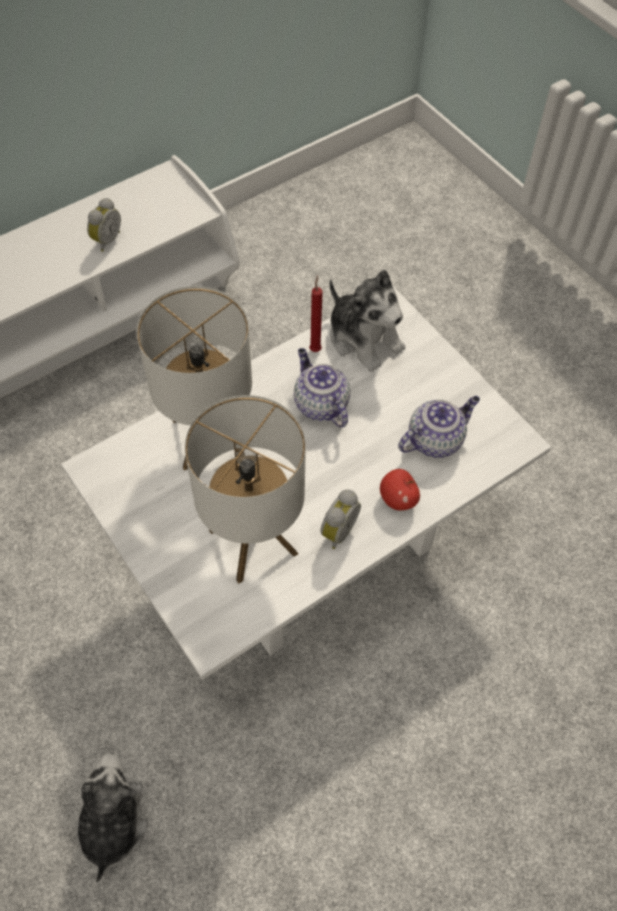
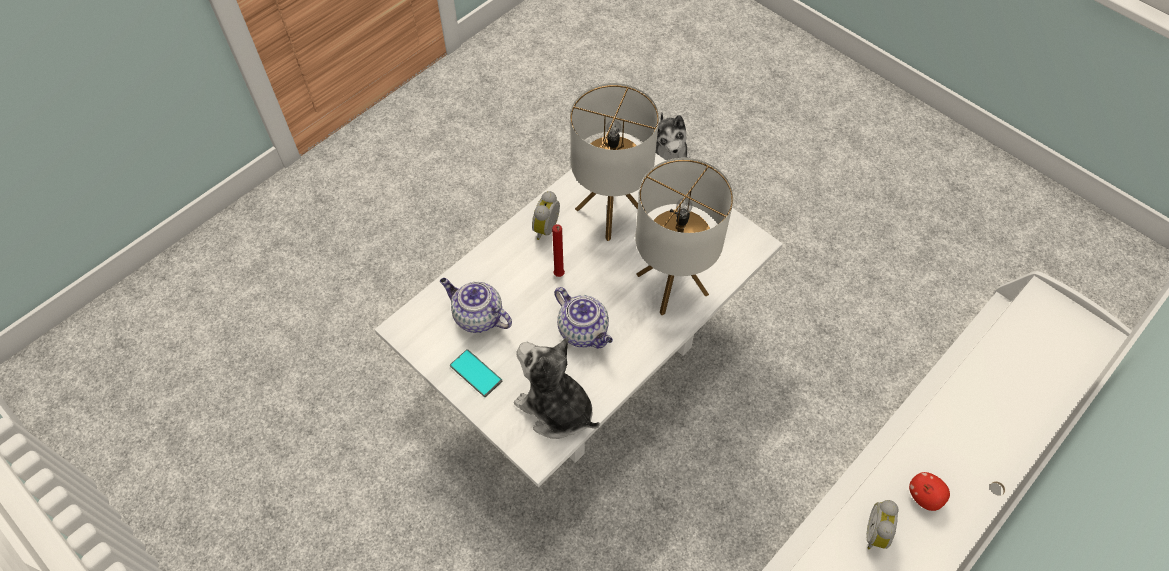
camera: 170 degrees right, 0 degrees up
red candle [309,275,323,352] -> red candle moved to [552,224,565,277]
apple [380,469,420,510] -> apple moved to [909,472,950,511]
teapot [398,396,480,458] -> teapot turned 75 degrees clockwise [440,278,512,333]
none -> phone [450,349,502,397]

